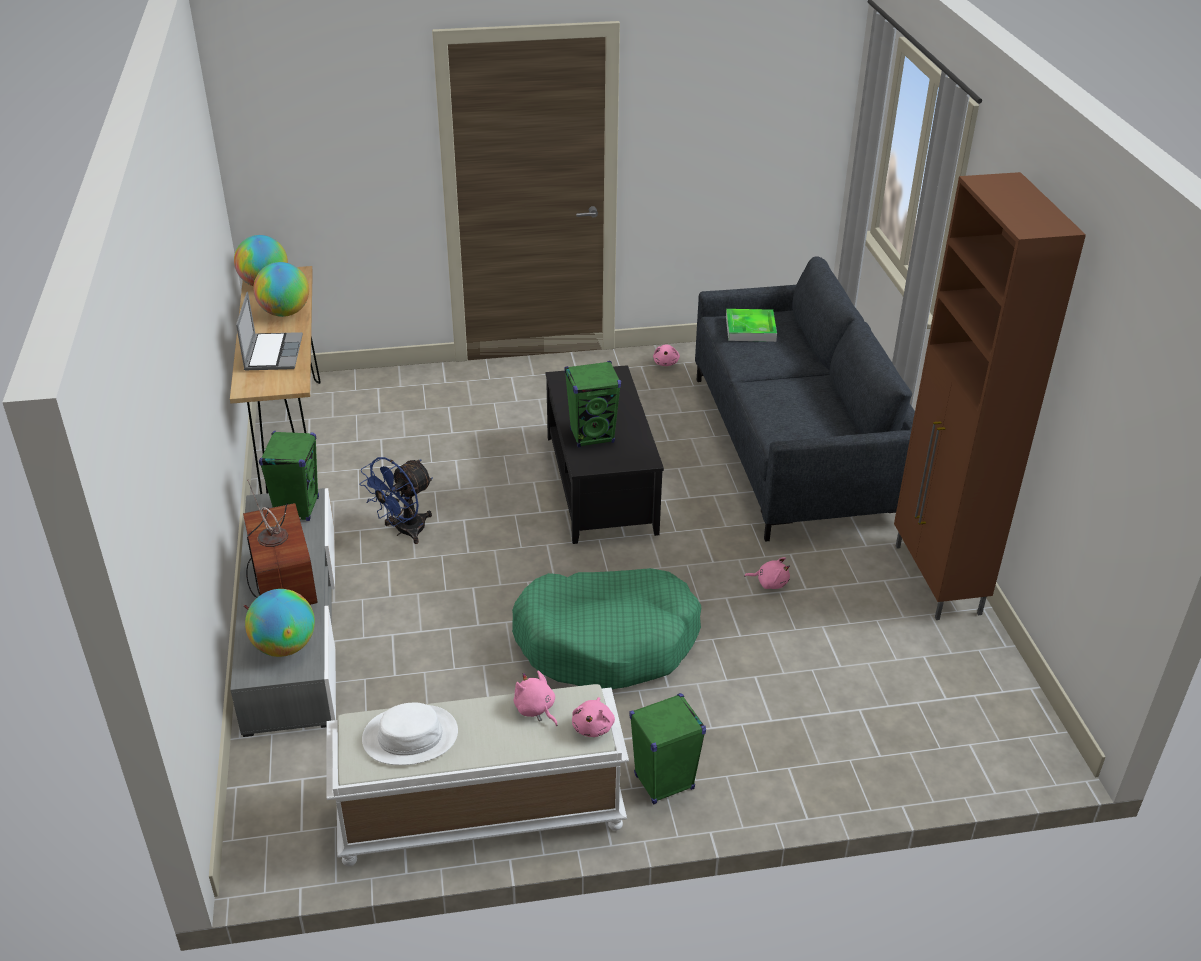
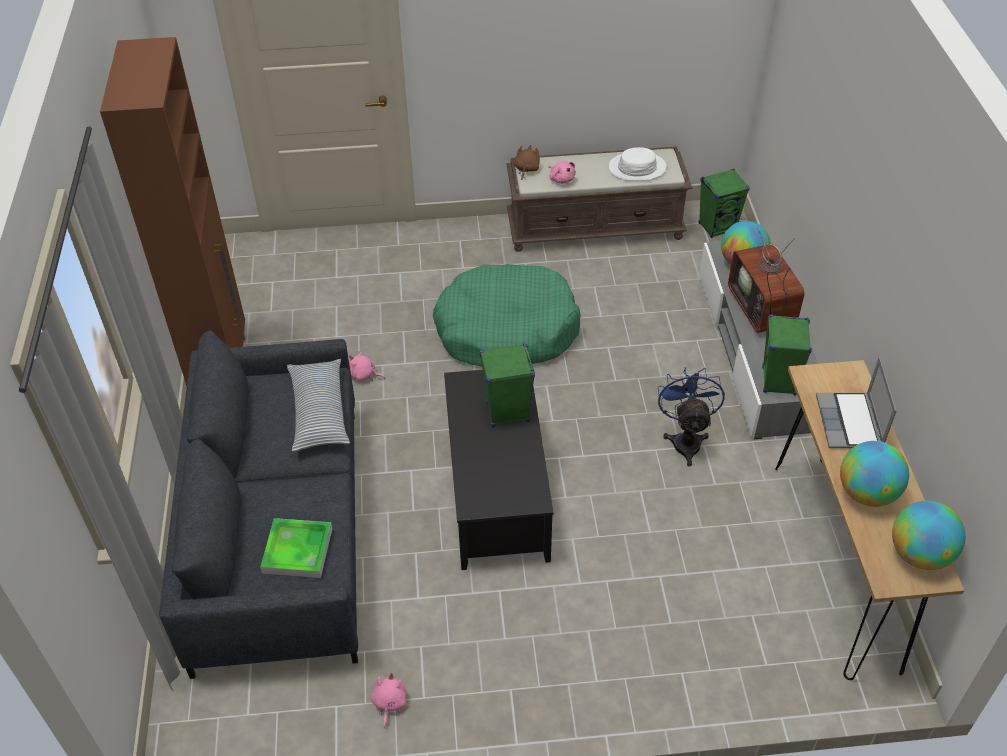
camera: 175 degrees left, 10 degrees up
white bench [326,684,629,866] -> brown bench [506,146,692,252]
blue fan [359,457,433,544] -> blue fan turned 45 degrees counterclockwise [658,367,725,467]
pink plush toy [572,697,615,737] -> brown plush toy [514,145,540,180]
green speaker [629,693,706,805] -> green speaker moved to [699,169,750,238]
none -> pillow [287,359,350,452]

